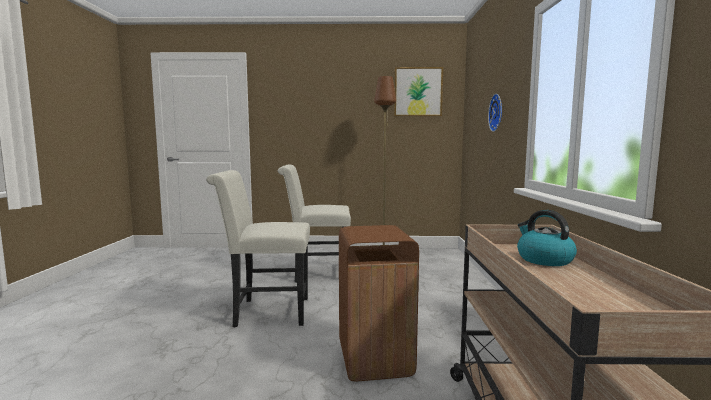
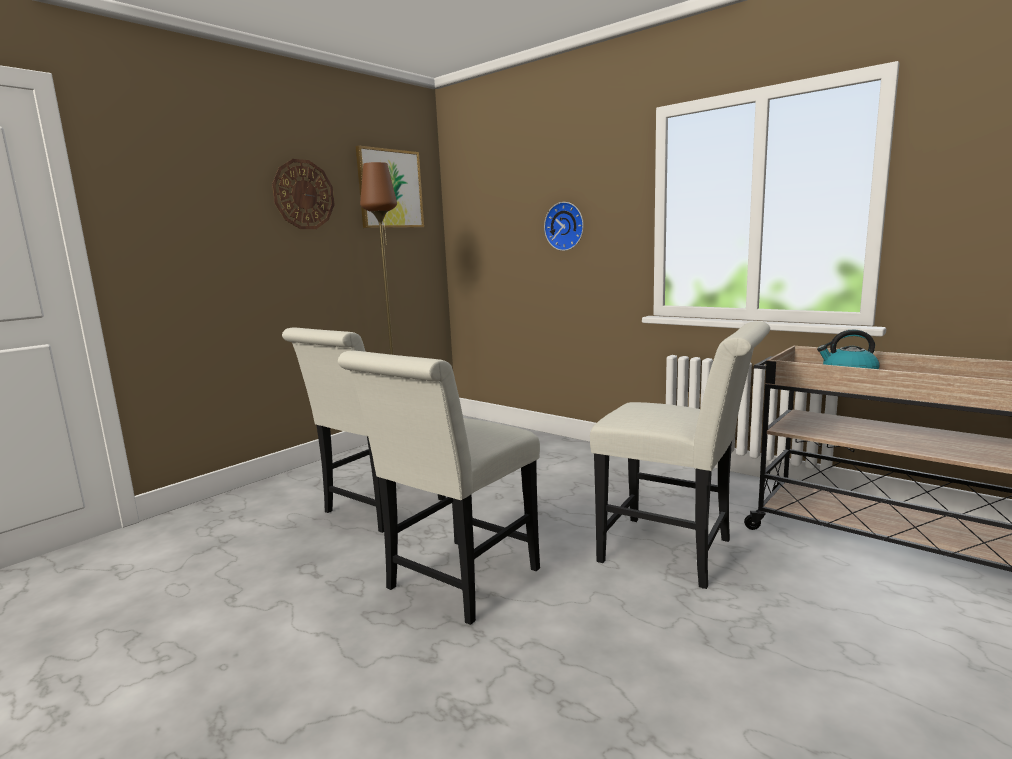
camera: 50 degrees left, 5 degrees up
brown trash can [339,225,419,381] -> white chair [590,321,770,589]
none -> wall clock [272,159,335,229]

